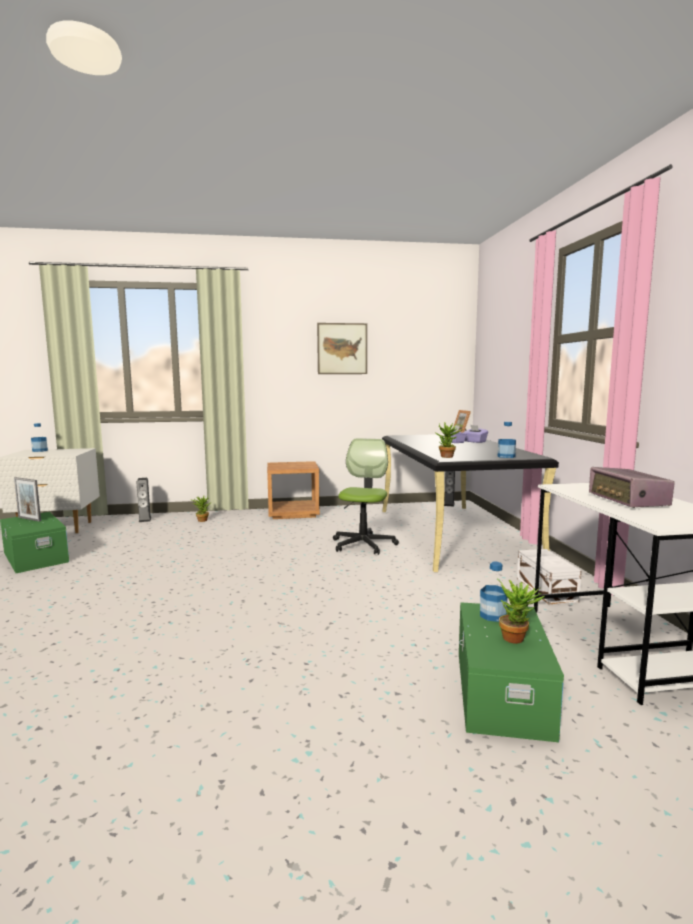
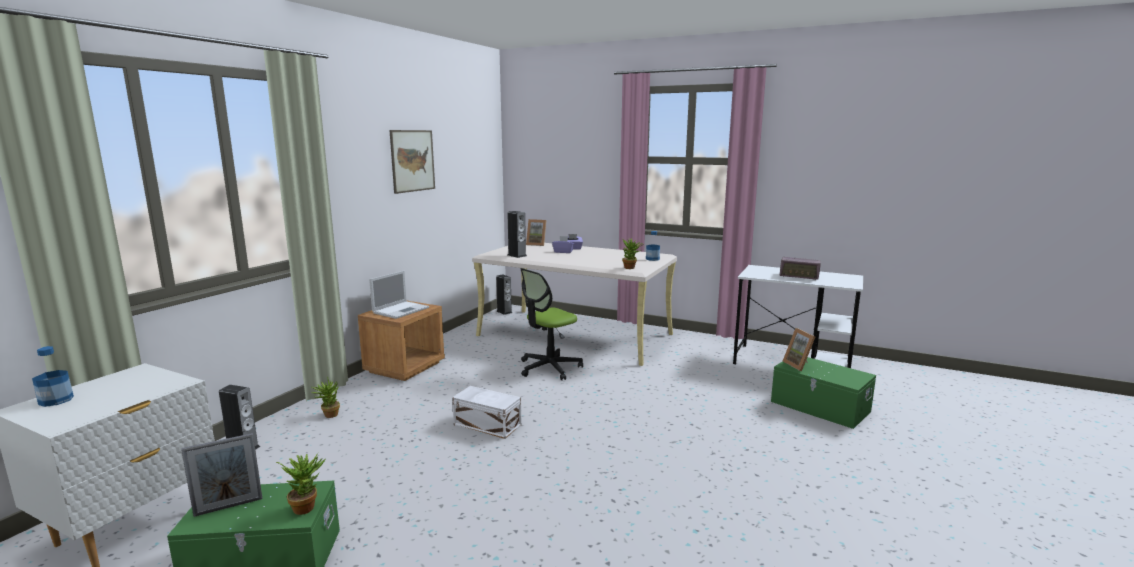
camera: 55 degrees left, 5 degrees up
office chair [333,438,399,555] -> office chair turned 90 degrees counterclockwise [520,268,583,380]
black desk [382,434,559,572] -> beige desk [472,243,677,366]
bottle [480,562,508,622] -> picture frame [783,328,815,371]
potted plant [497,579,545,644] -> potted plant moved to [276,452,325,515]
white storage box [517,549,582,604] -> white storage box moved to [452,386,522,439]
none -> laptop [369,271,429,319]
none -> speaker [507,211,527,258]

